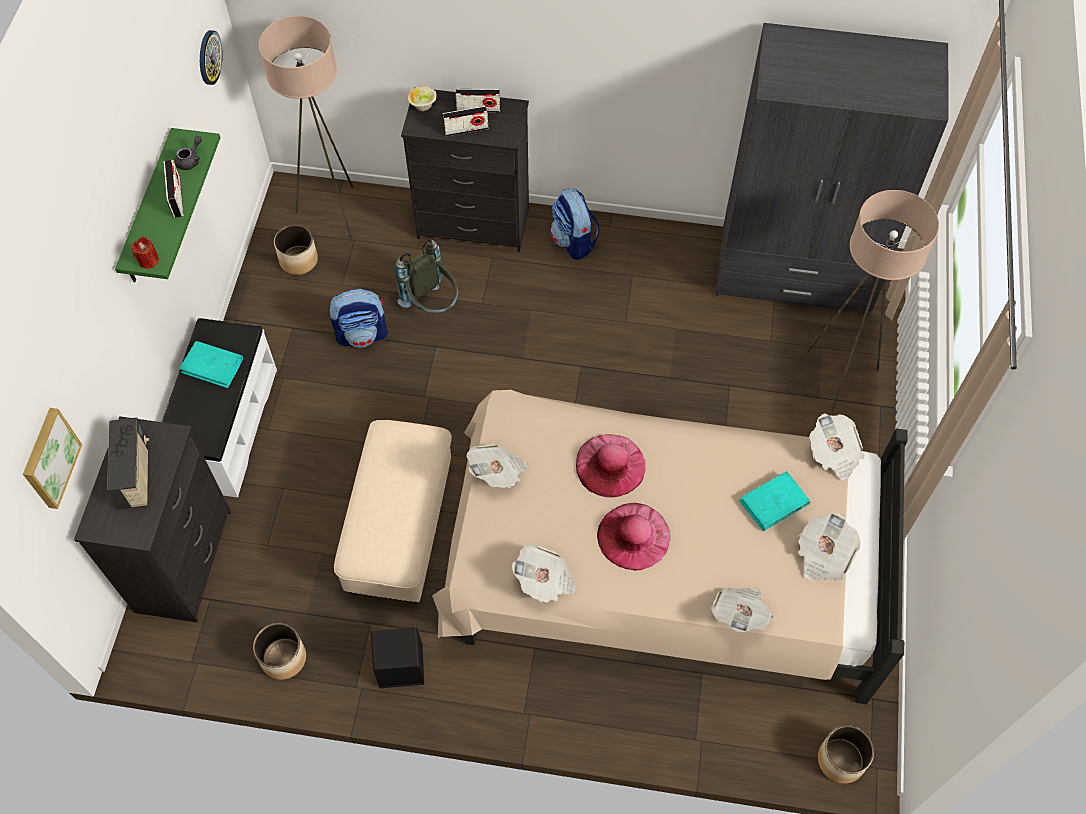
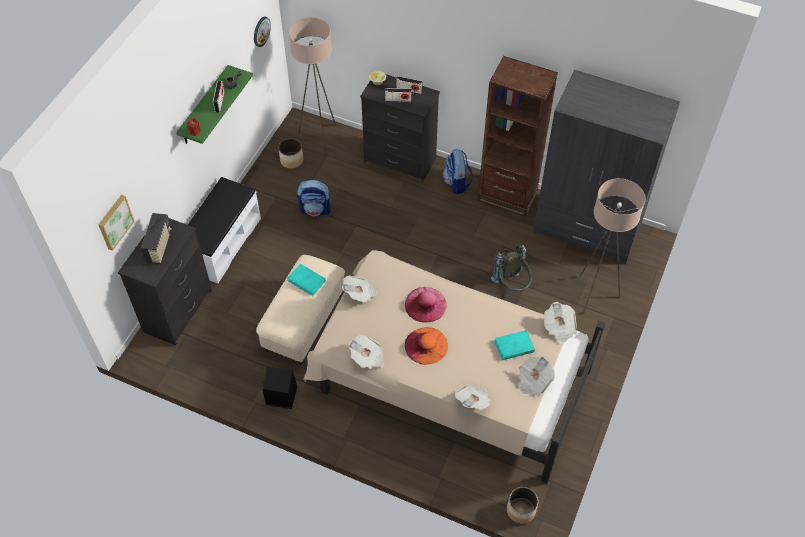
camera: 15 degrees right, 5 degrees down
turquoise book [179,341,243,388] -> turquoise book moved to [287,264,326,296]
planter [253,623,306,680] -> none
grey backpack [394,239,458,314] -> grey backpack moved to [491,244,532,291]
pink hat [597,503,671,570] -> orange hat [405,327,448,365]
none -> brown bookcase [478,56,558,217]

